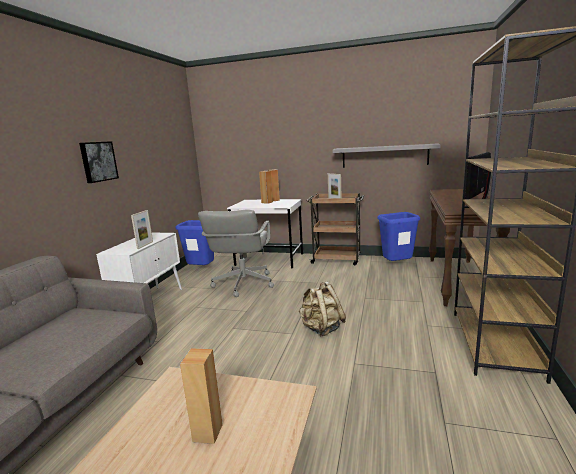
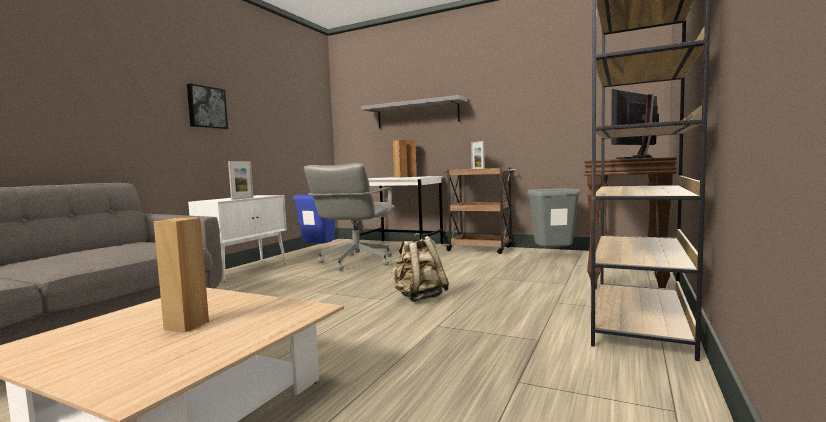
camera: 10 degrees right, 10 degrees down
grey shelf [333,143,441,168] -> grey shelf moved to [361,95,467,128]
blue trash can [377,212,420,261] -> grey trash can [527,188,581,247]

